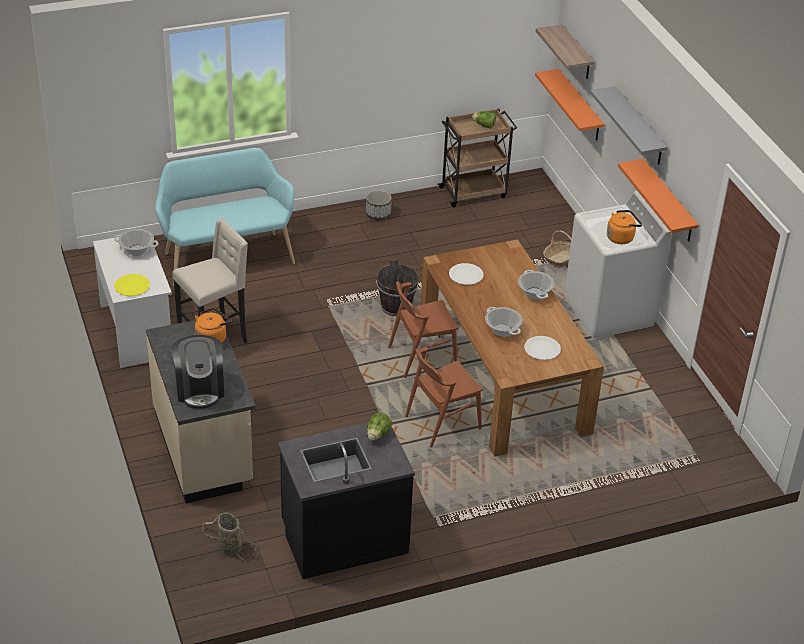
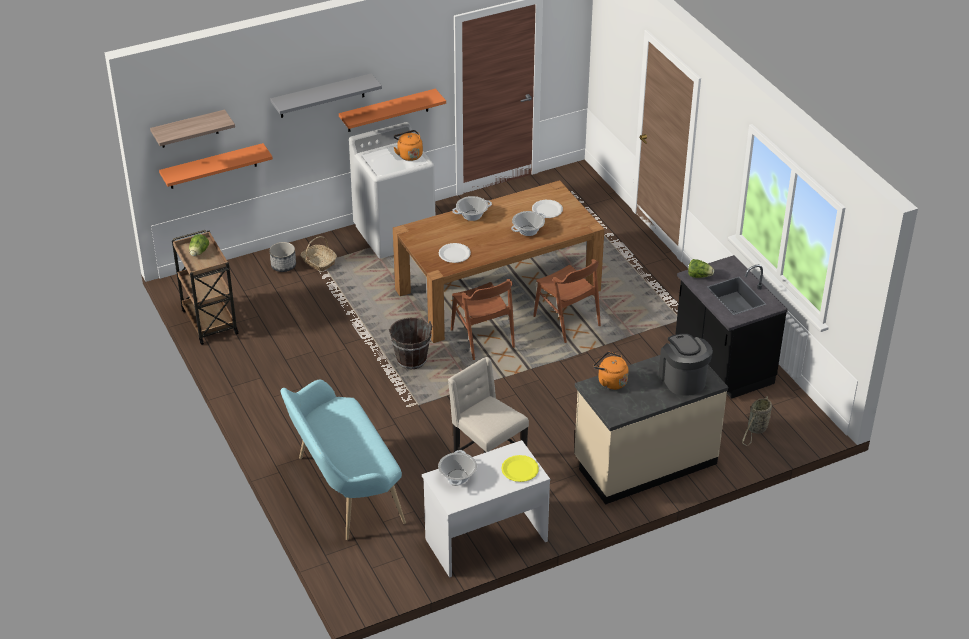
camera: 95 degrees left, 0 degrees up
coffee machine [171,335,224,409] -> coffee machine turned 90 degrees counterclockwise [659,334,713,396]
planter [366,190,392,220] -> planter moved to [270,242,296,272]

